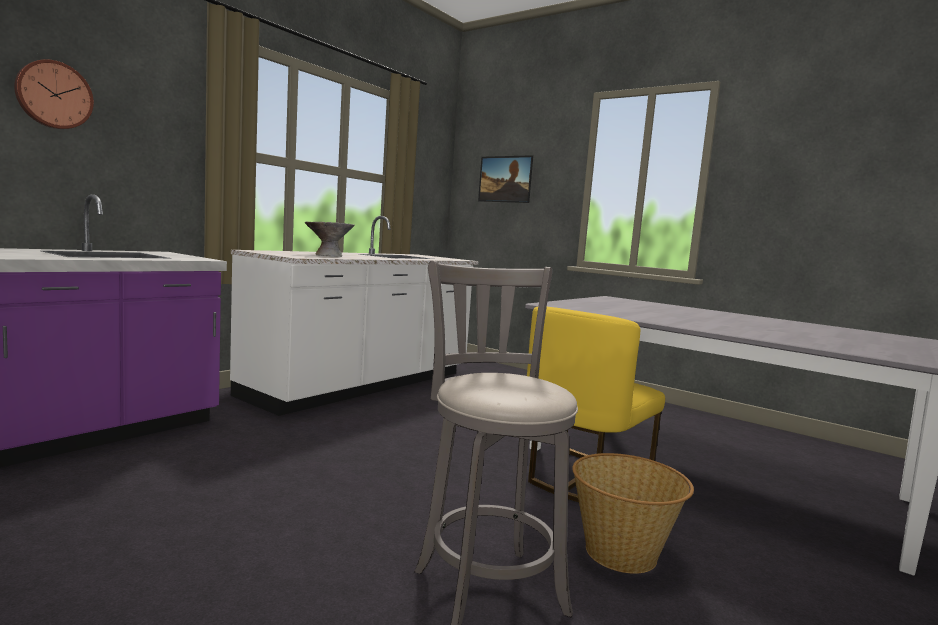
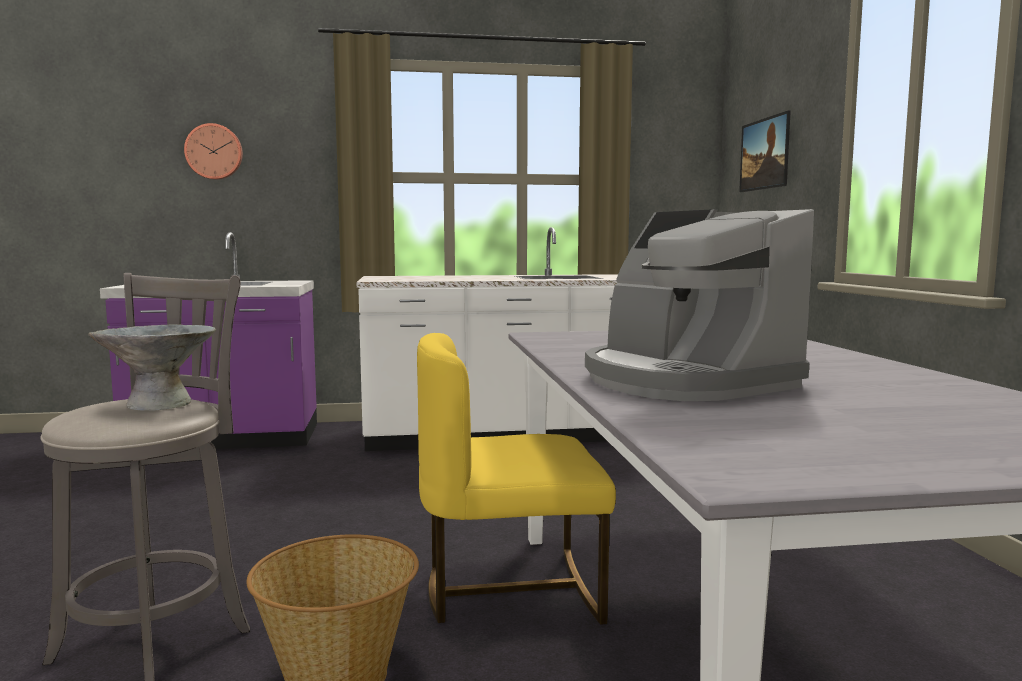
camera: 45 degrees right, 0 degrees up
grey bowl [305,222,355,257] -> grey bowl moved to [88,324,216,411]
none -> coffee machine [585,209,814,401]

